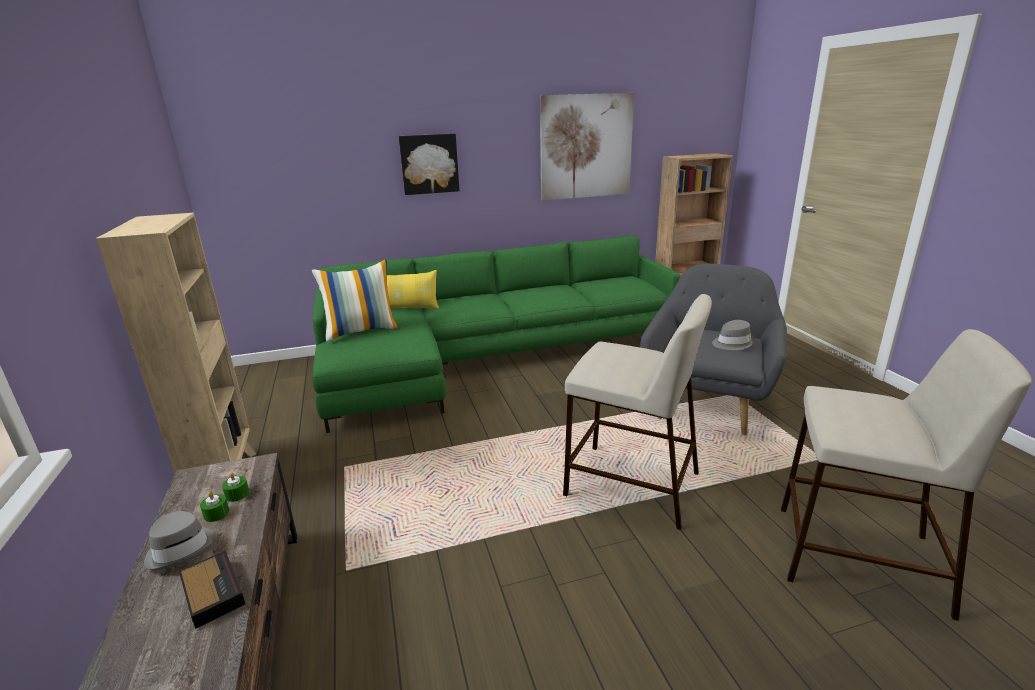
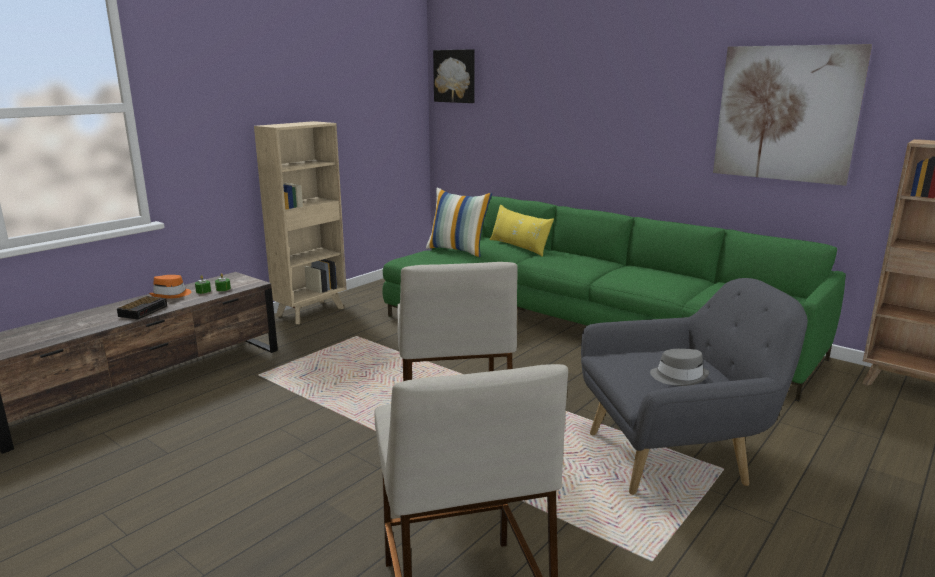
camera: 55 degrees right, 5 degrees down
grey hat [144,511,216,570] -> orange hat [149,275,191,298]
picture [399,134,460,195] -> picture moved to [433,49,475,103]

